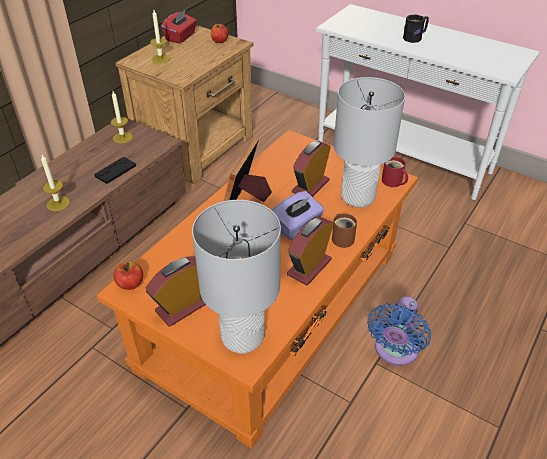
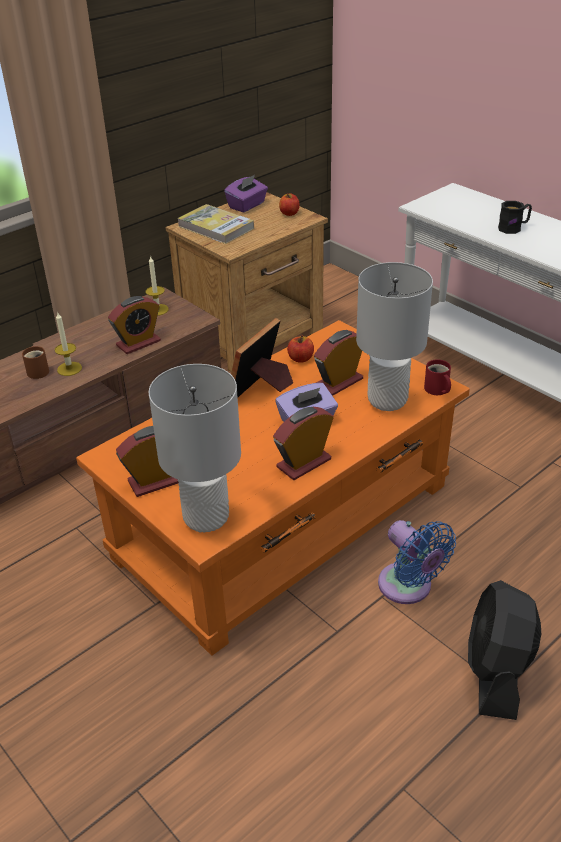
camera: 15 degrees right, 5 degrees down
black game controller [95,157,136,184] -> alarm clock [108,296,161,354]
apple [114,261,143,290] -> apple moved to [287,336,314,363]
candle [150,10,170,64] -> book [177,204,254,244]
red tissue box [161,9,197,44] -> purple tissue box [224,175,268,213]
brown mug [332,213,357,248] -> brown mug moved to [22,346,49,379]
blue fan [367,296,431,366] -> blue fan turned 75 degrees counterclockwise [378,520,456,604]
none -> black fan [468,580,541,720]

